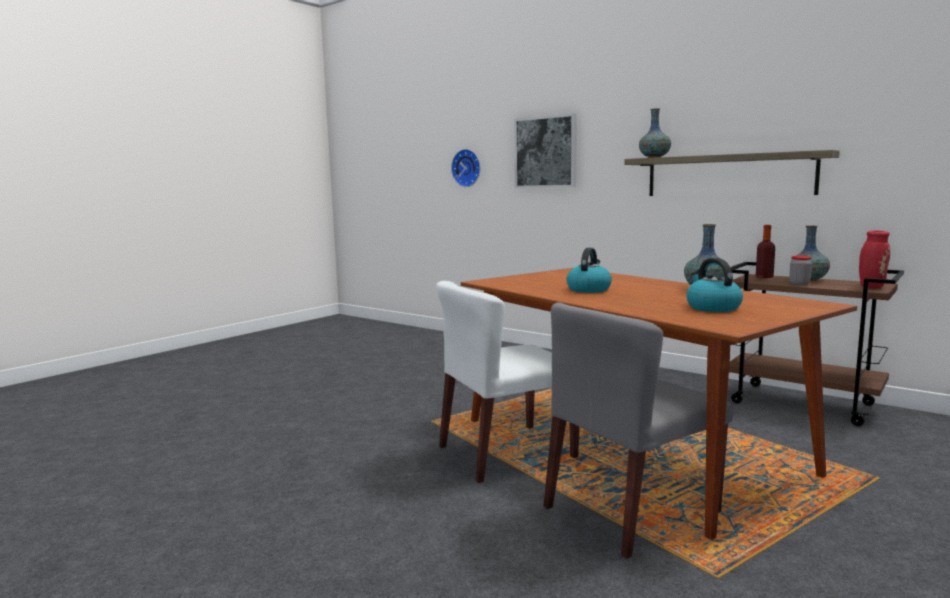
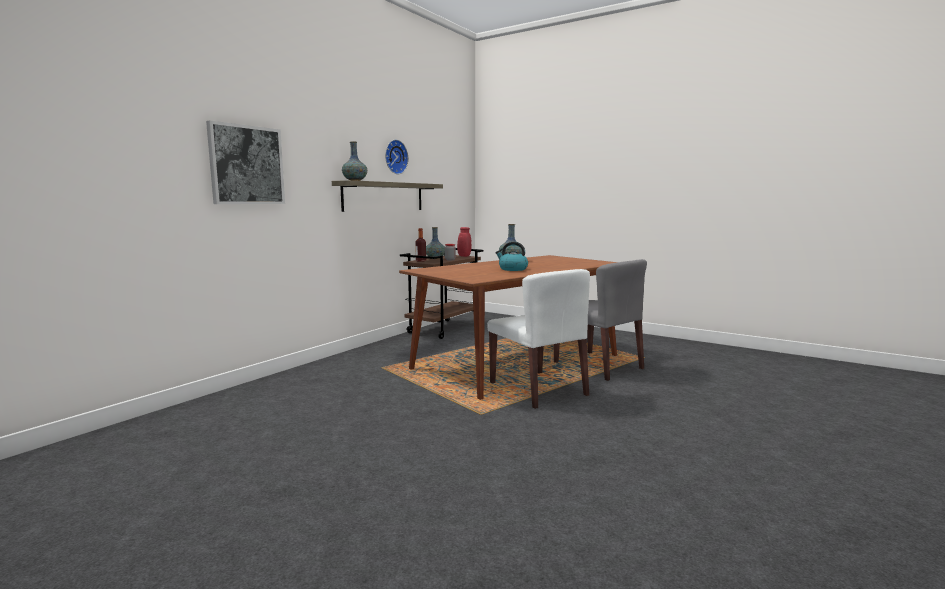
camera: 95 degrees left, 0 degrees up
wall clock [451,149,480,187] -> wall clock moved to [385,140,408,174]
kettle [686,258,743,312] -> none

